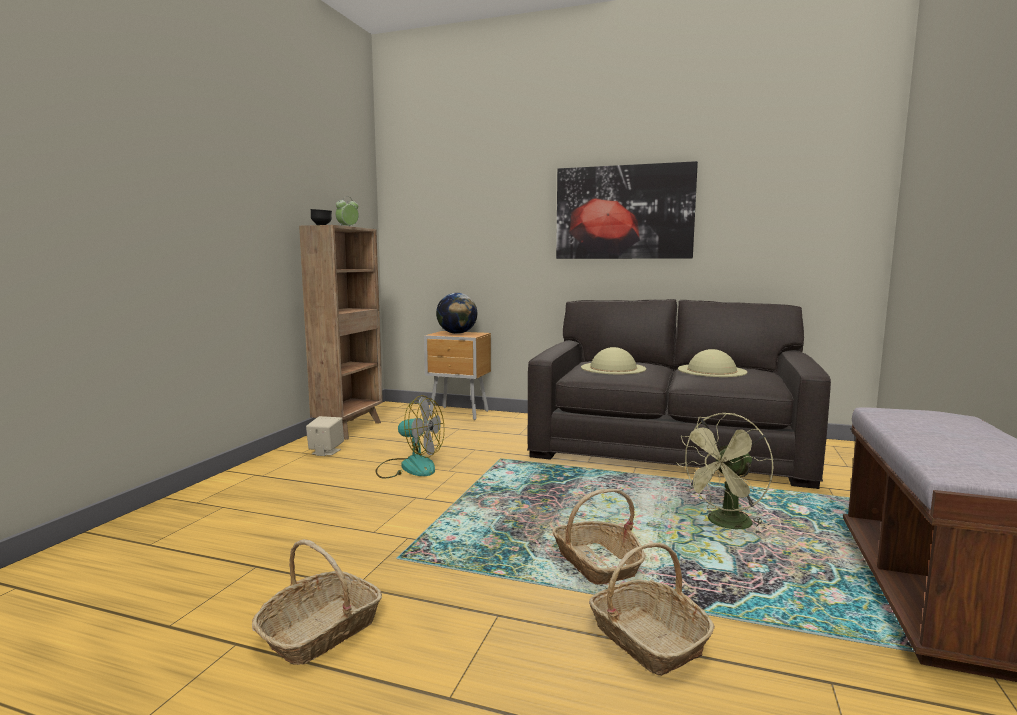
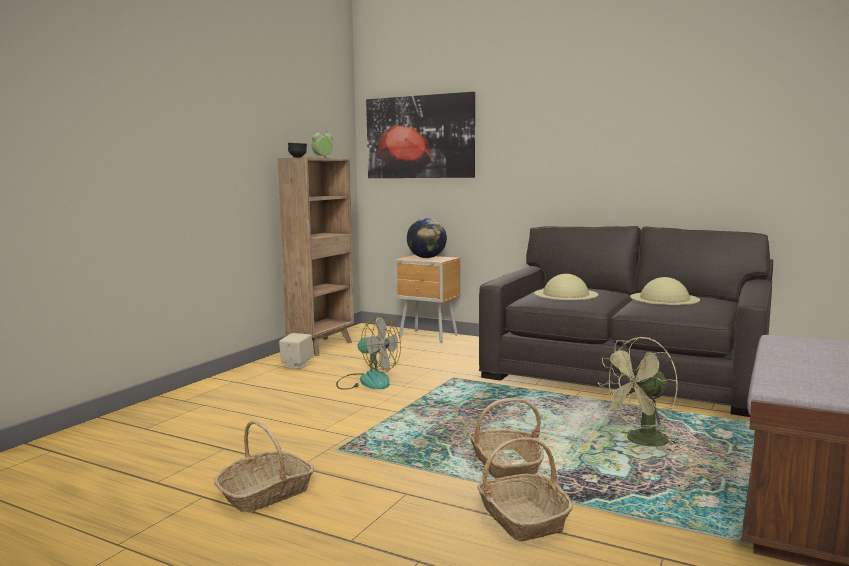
camera: 10 degrees right, 0 degrees up
picture [556,161,698,259] -> picture moved to [366,92,475,178]

